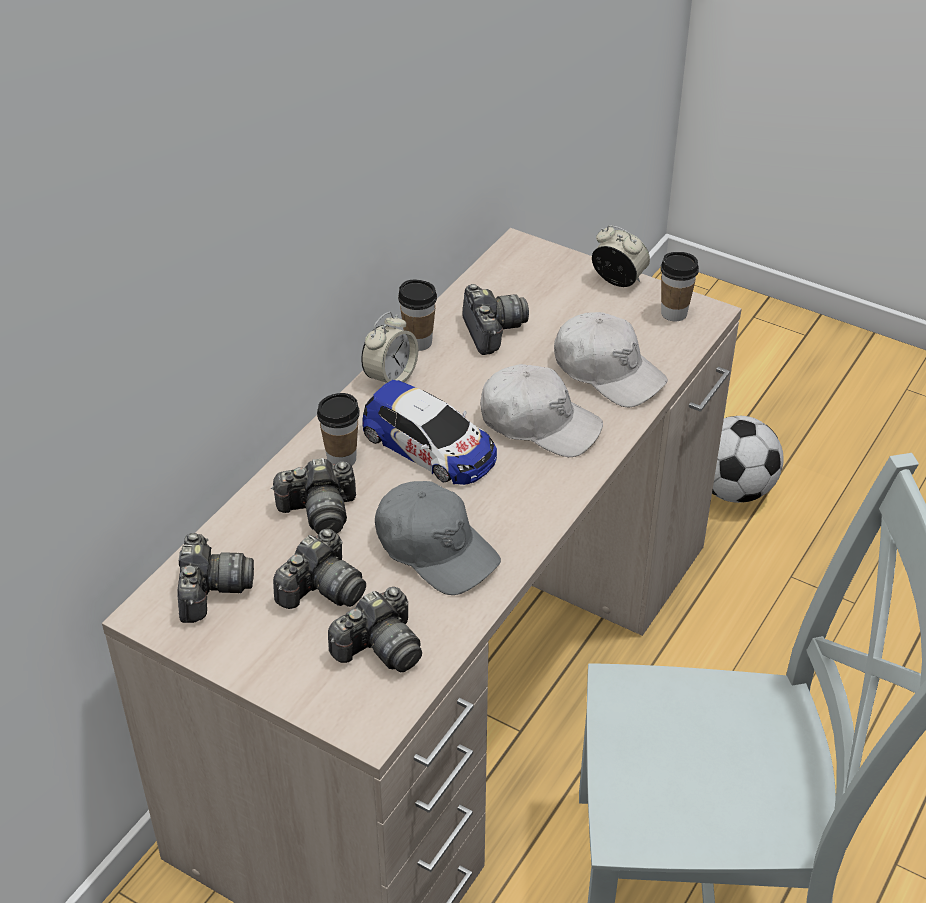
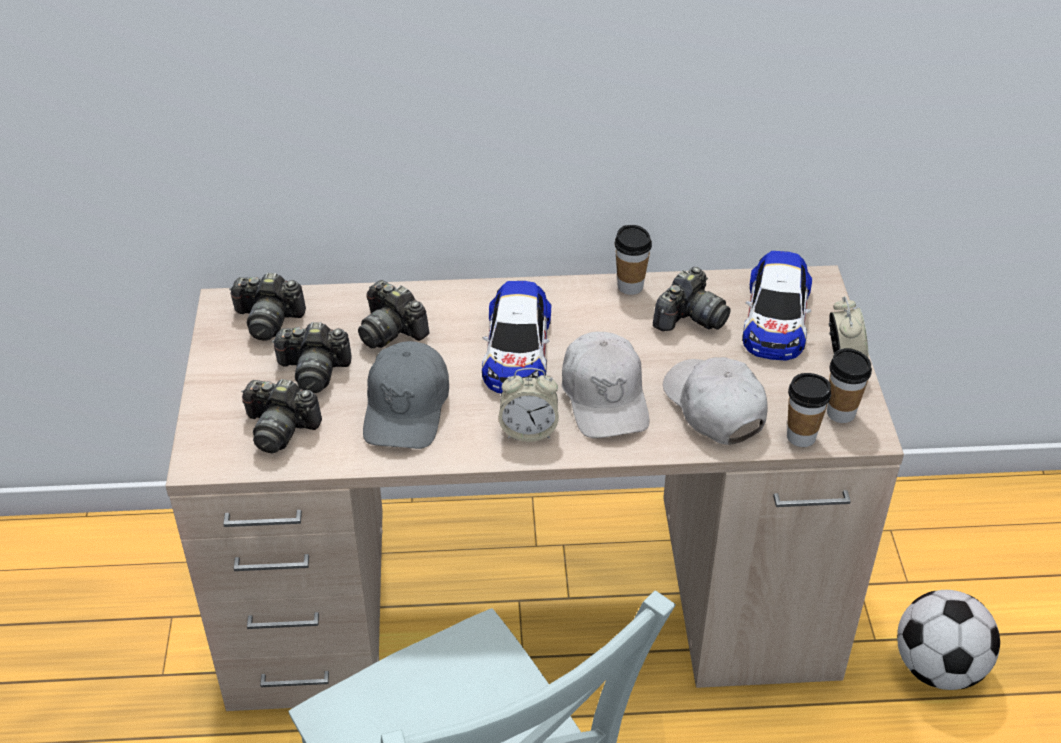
camera: 55 degrees right, 0 degrees up
camera [177,533,254,623] -> camera turned 45 degrees clockwise [229,272,306,341]
cup [317,393,360,466] -> cup moved to [787,373,831,447]
alarm clock [361,312,418,383] -> alarm clock moved to [499,368,559,442]
white cap [554,312,668,407] -> white cap turned 150 degrees clockwise [663,357,768,445]
none -> toy car [742,251,812,360]

